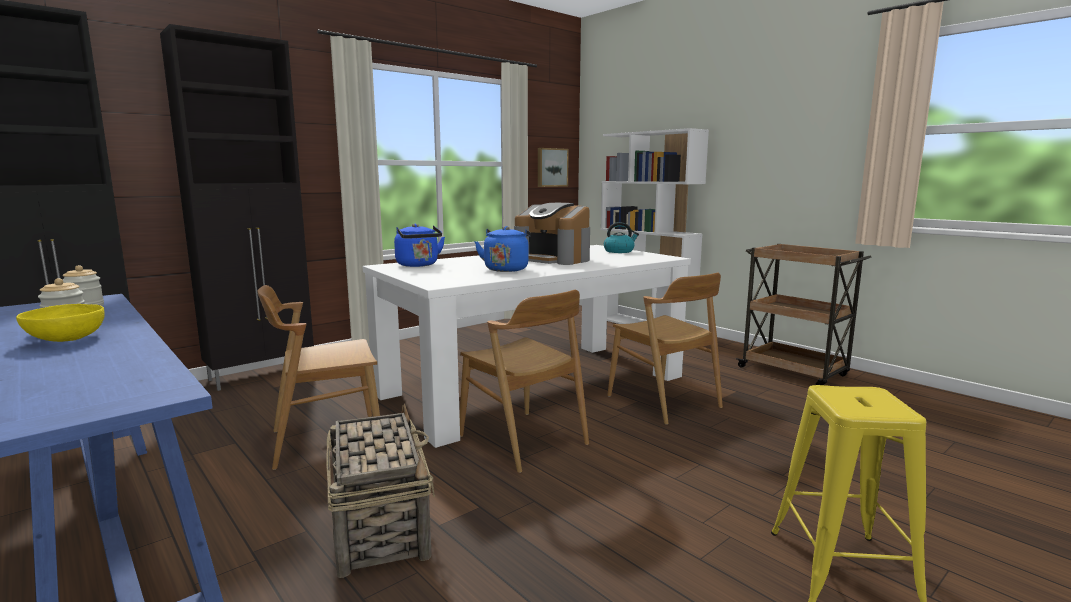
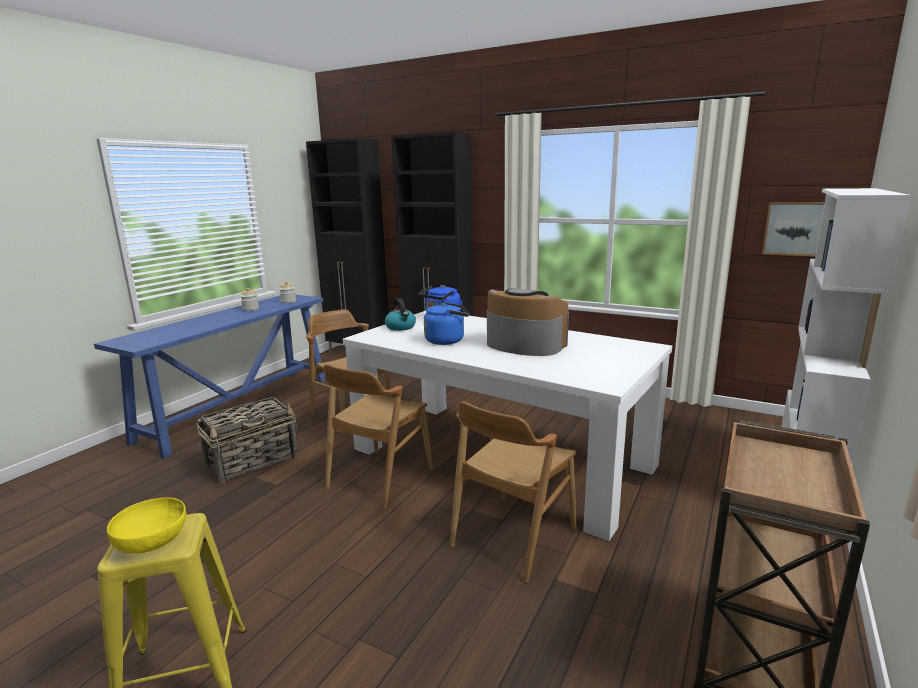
camera: 70 degrees right, 5 degrees up
yellow bowl [16,304,105,342] -> yellow bowl moved to [107,498,186,554]
coffee machine [514,203,590,265] -> coffee machine turned 105 degrees clockwise [487,288,569,356]
kettle [604,222,639,253] -> kettle moved to [385,298,416,331]

